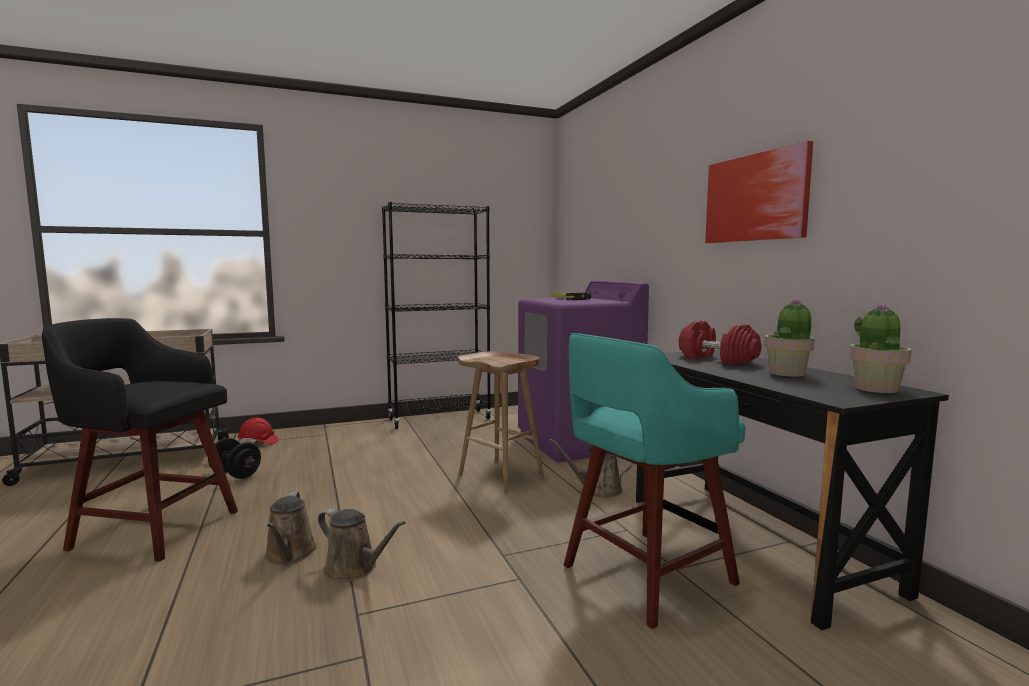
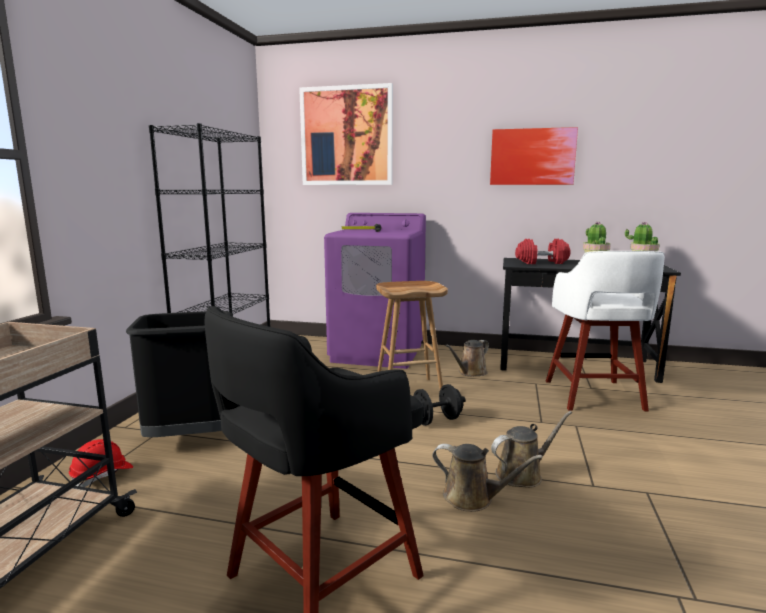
camera: 55 degrees left, 5 degrees up
black dumbbell [208,438,261,479] -> black dumbbell moved to [413,384,466,426]
turquoise stool [564,333,746,629] -> white stool [546,251,665,411]
none -> black trash can [126,311,233,437]
none -> picture [299,83,393,185]

